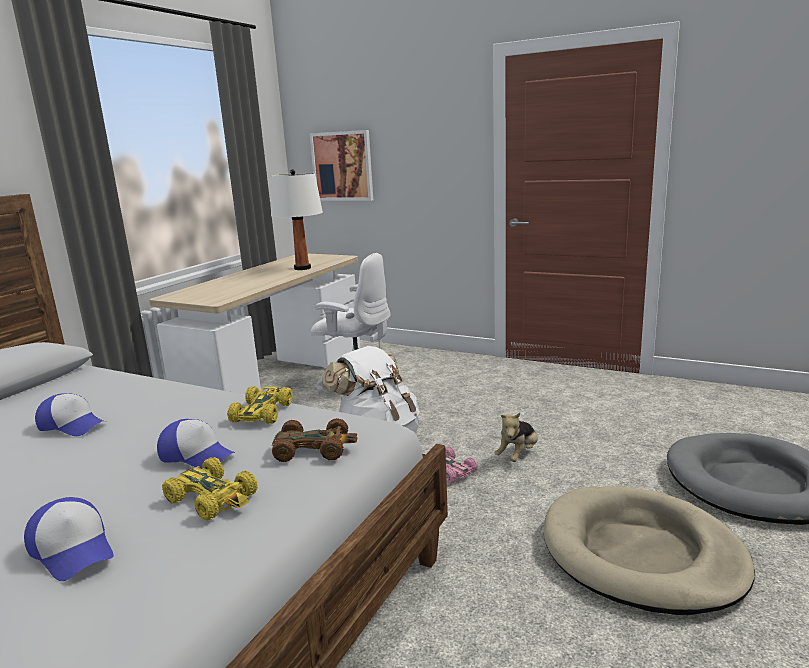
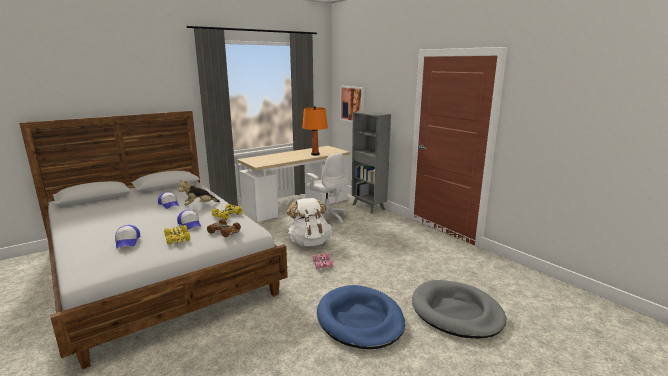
camera: 25 degrees right, 0 degrees up
white table lamp [271,169,323,270] -> orange table lamp [302,106,328,156]
plush toy [495,413,538,462] -> plush toy moved to [179,180,220,205]
beige dog bed [544,486,755,615] -> blue dog bed [317,285,405,349]
none -> grey bookcase [352,111,391,213]

